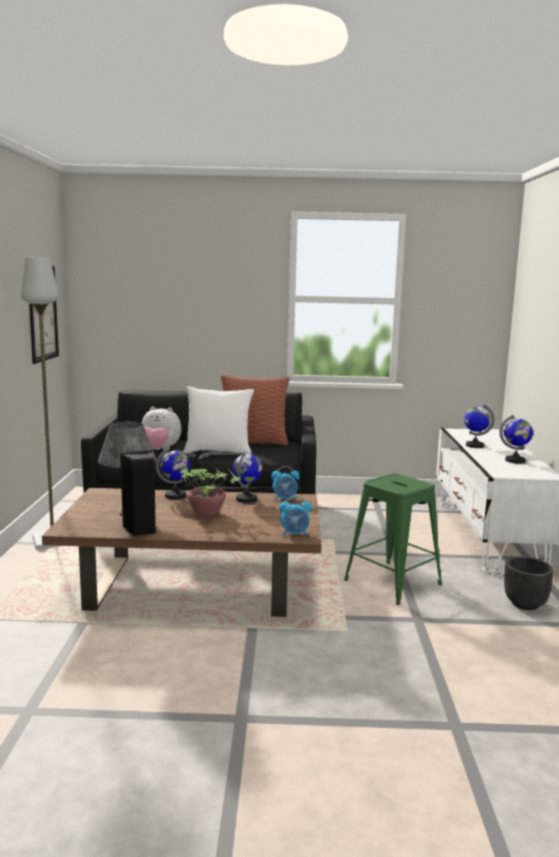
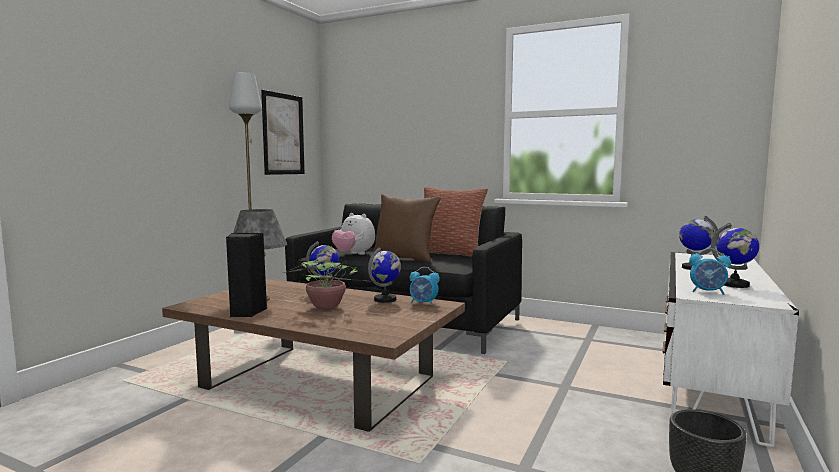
camera: 25 degrees right, 5 degrees down
white pillow [183,386,254,454] -> brown pillow [373,194,441,263]
alarm clock [279,496,312,536] -> alarm clock moved to [689,248,731,295]
green stool [344,474,442,605] -> none

